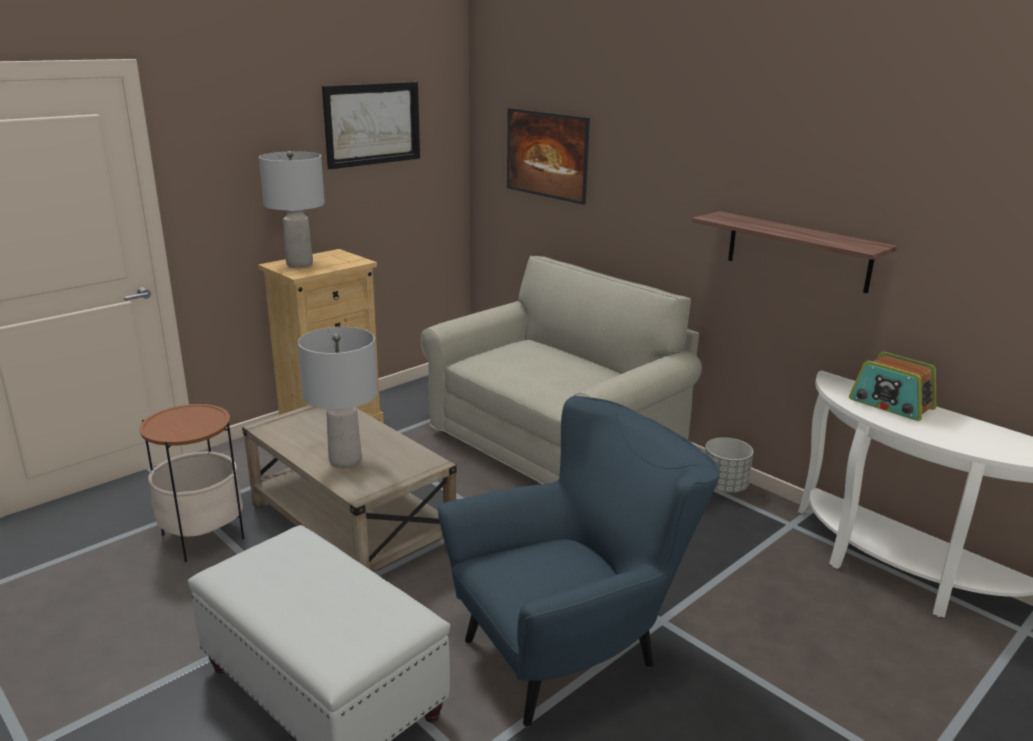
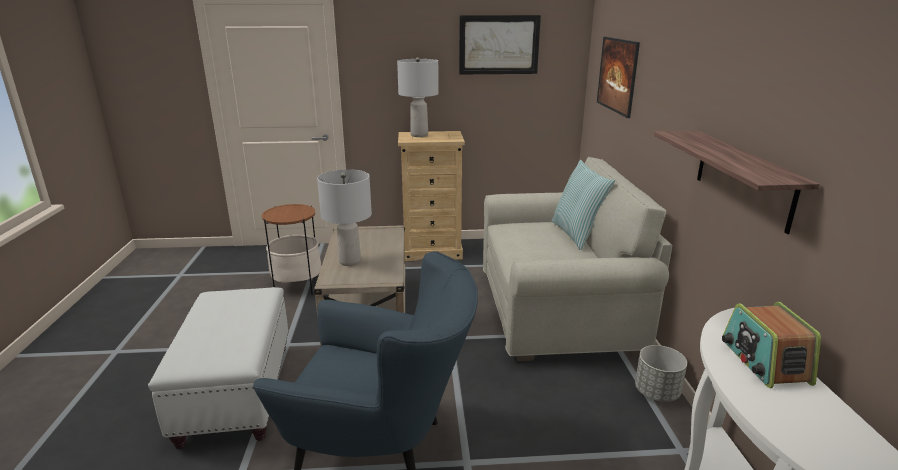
camera: 40 degrees right, 0 degrees up
none -> pillow [551,160,615,250]

